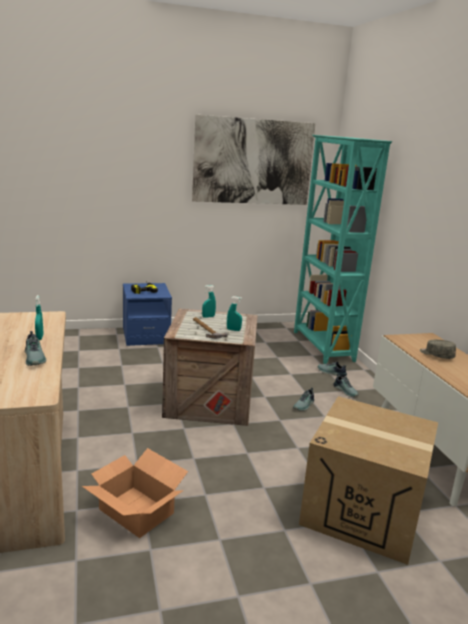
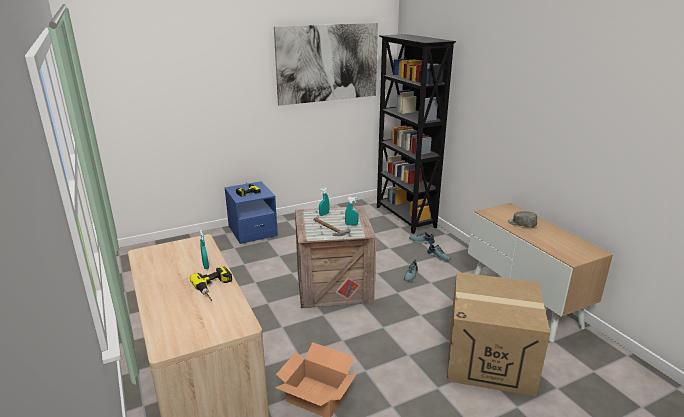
camera: 10 degrees left, 5 degrees up
shoe [25,331,47,366] -> power drill [190,267,232,301]
turquoise bookcase [294,135,392,364] -> black bookcase [377,34,456,234]

